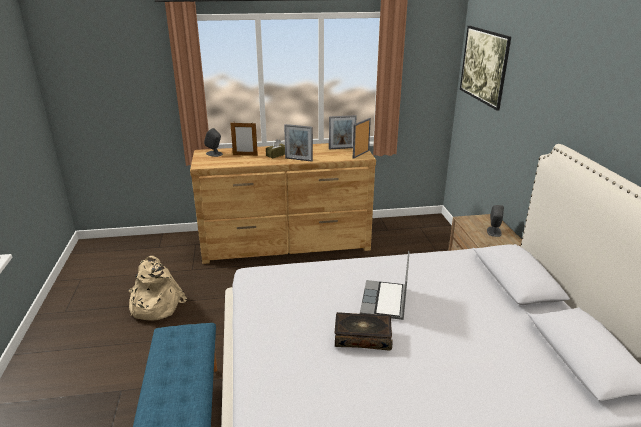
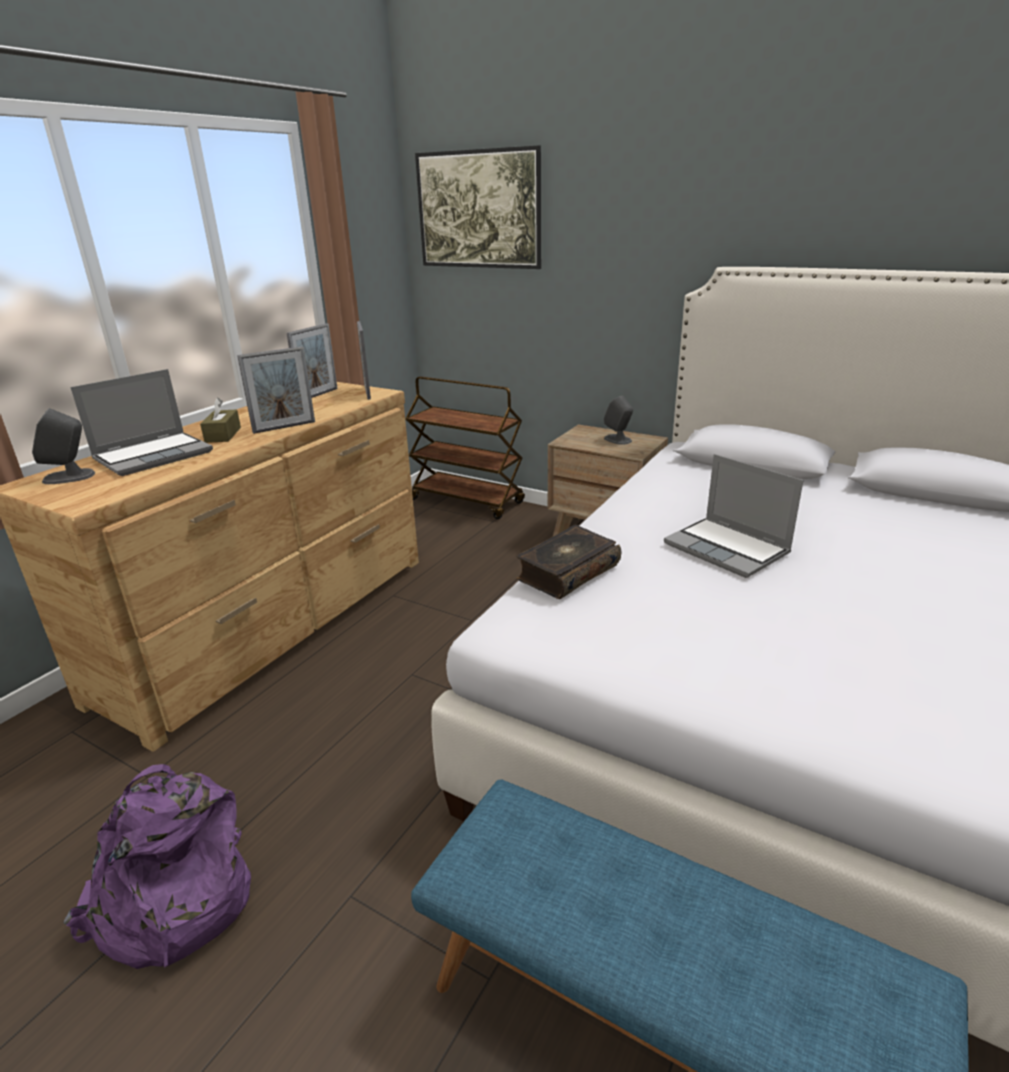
camera: 50 degrees left, 0 degrees up
beige backpack [128,256,187,321] -> purple backpack [64,764,251,969]
picture frame [230,122,258,156] -> laptop [70,369,213,476]
book [335,312,393,351] -> book moved to [516,525,621,599]
none -> brown cart [406,376,525,519]

